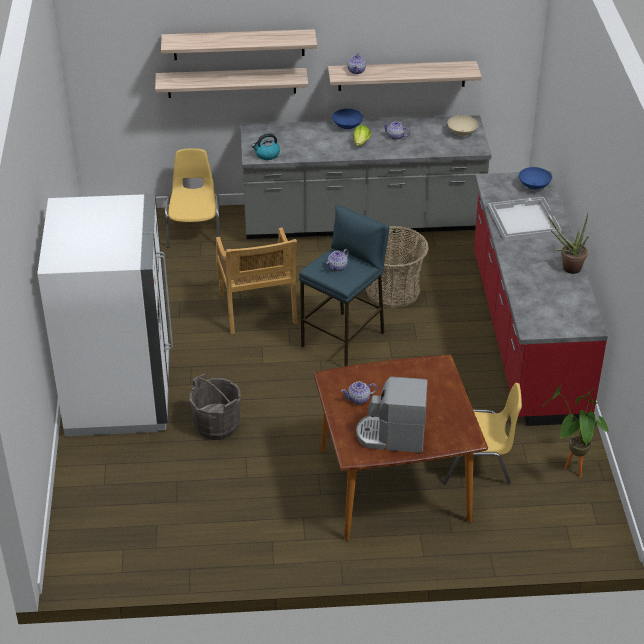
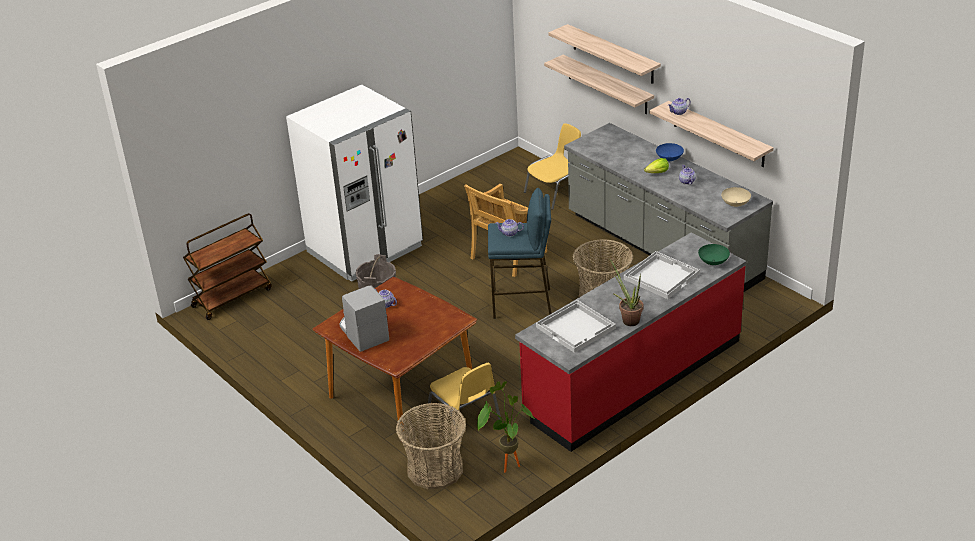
camera: 55 degrees right, 5 degrees down
kettle [252,133,280,160] -> none
blue bowl [519,167,552,189] -> green bowl [698,244,730,265]
none -> brown cart [183,213,272,320]
none -> basket [396,403,466,490]
none -> white tray [536,300,616,353]

